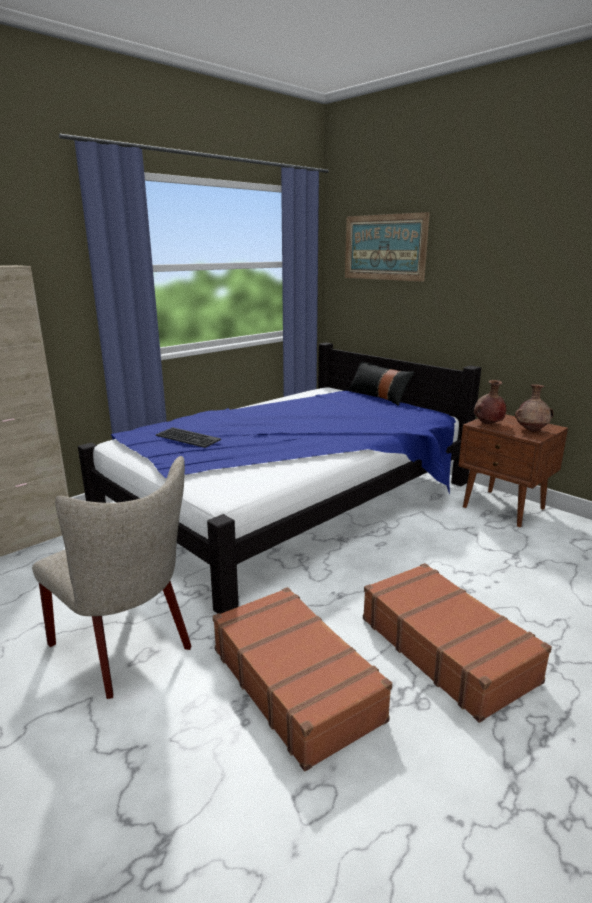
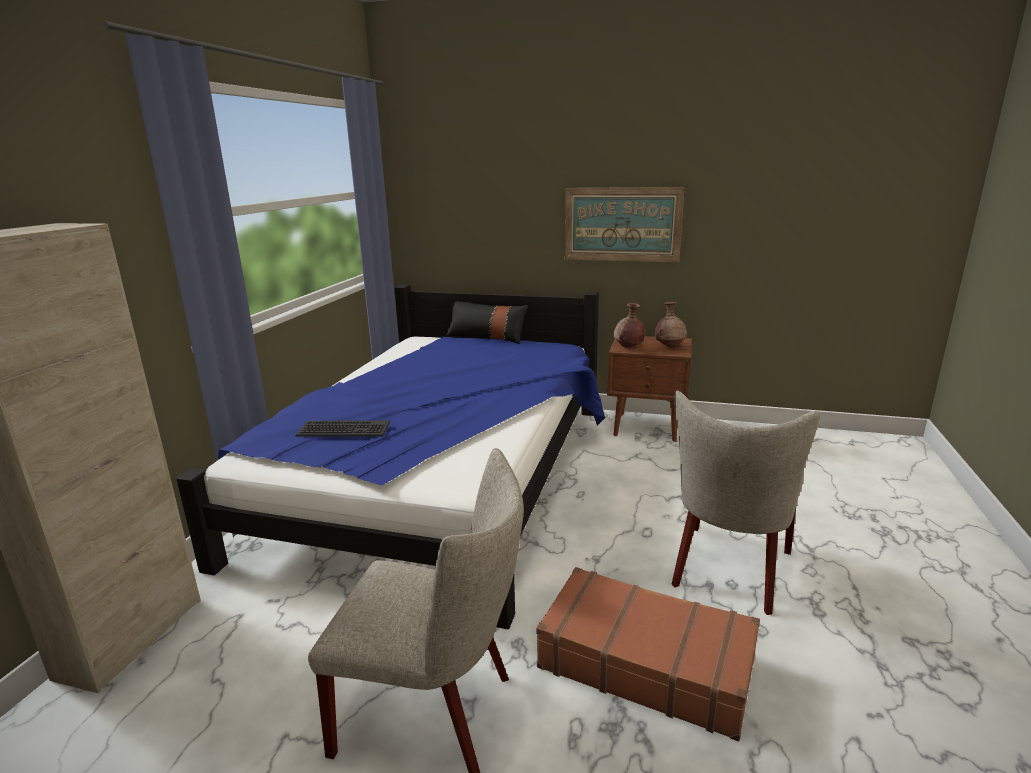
camera: 30 degrees left, 0 degrees up
picture [345,212,430,282] -> picture moved to [565,187,685,262]
brown suitcase [363,563,552,723] -> beige chair [672,391,820,615]

